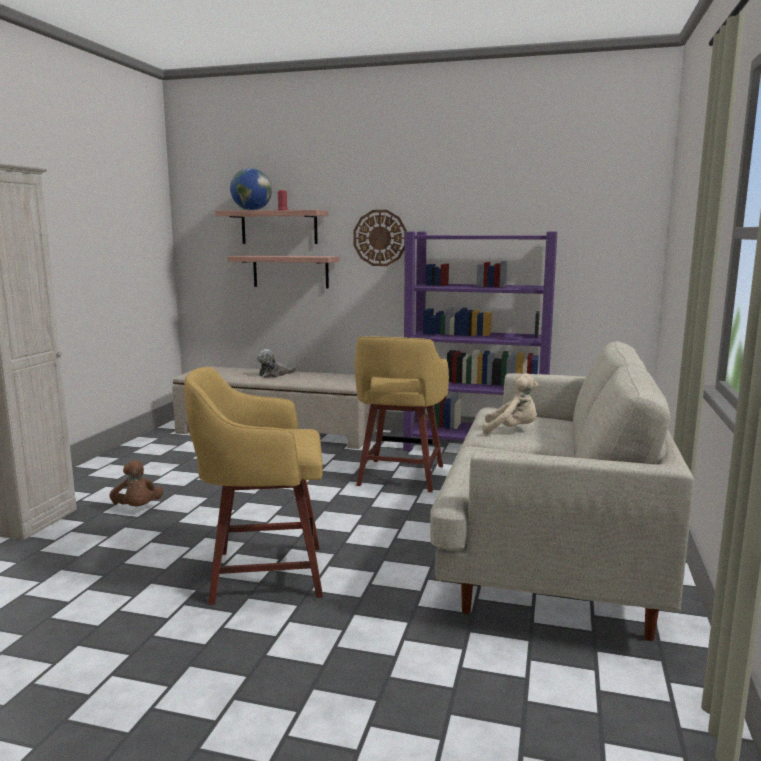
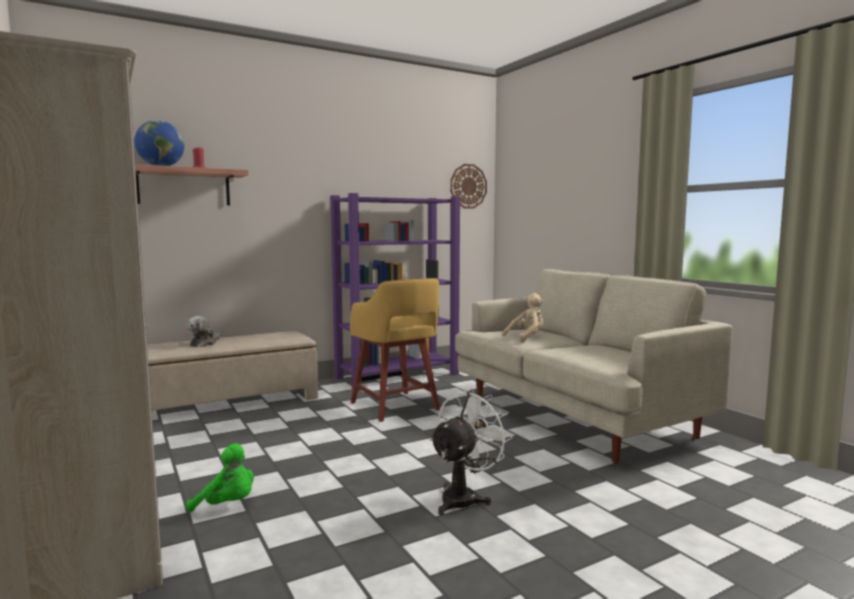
camera: 45 degrees left, 5 degrees down
brown plush toy [109,460,163,506] -> green plush toy [186,443,254,512]
yellow stool [184,367,323,605] -> white fan [430,389,513,515]
shelf [228,255,340,288] -> none
wall clock [353,210,407,266] -> wall clock moved to [450,164,487,209]

